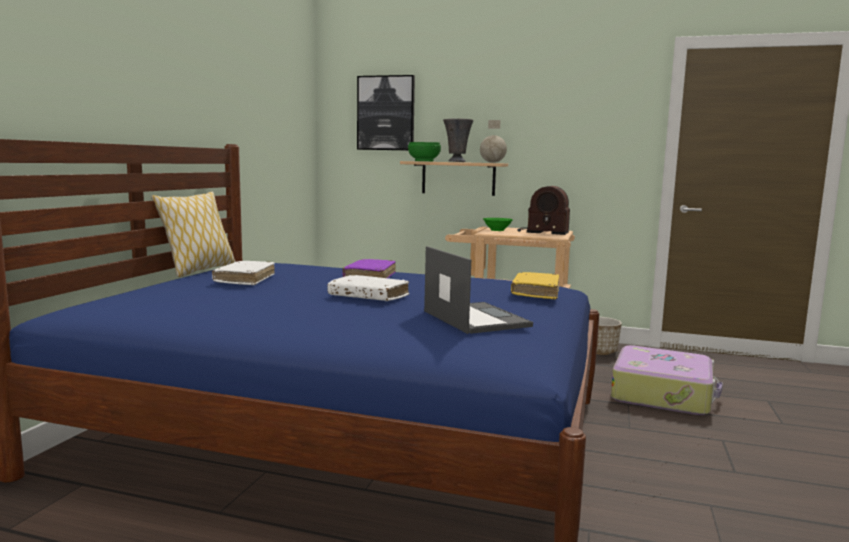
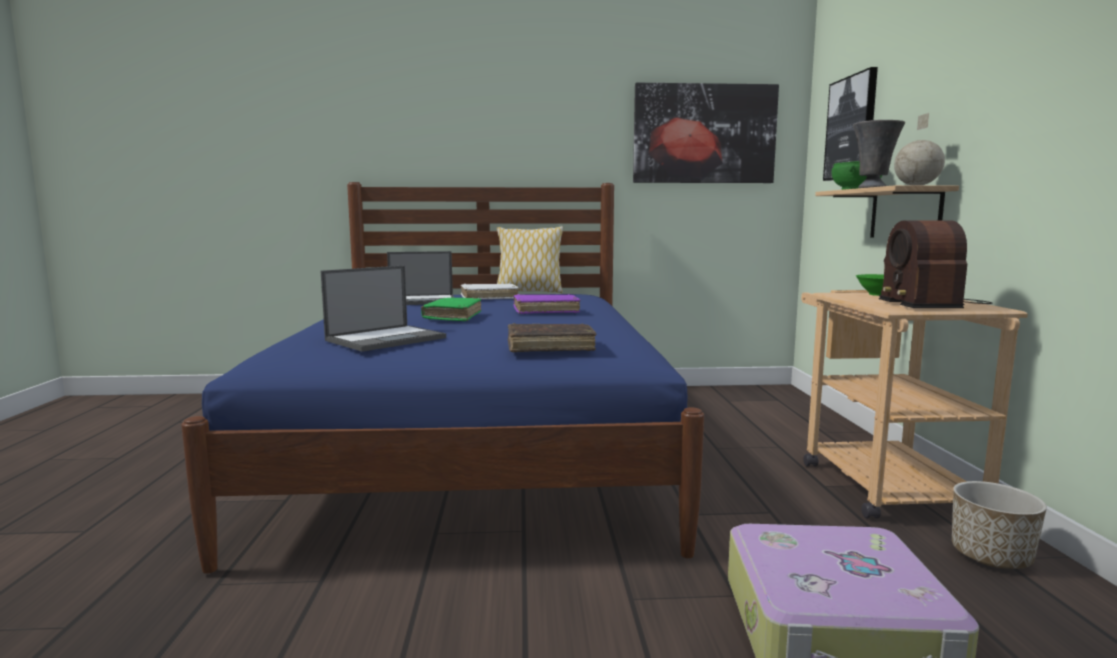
camera: 70 degrees right, 0 degrees up
white book [327,274,409,301] -> green book [421,298,481,321]
yellow book [511,272,559,299] -> brown book [508,323,596,352]
none -> laptop [387,251,454,305]
none -> picture [633,83,779,183]

